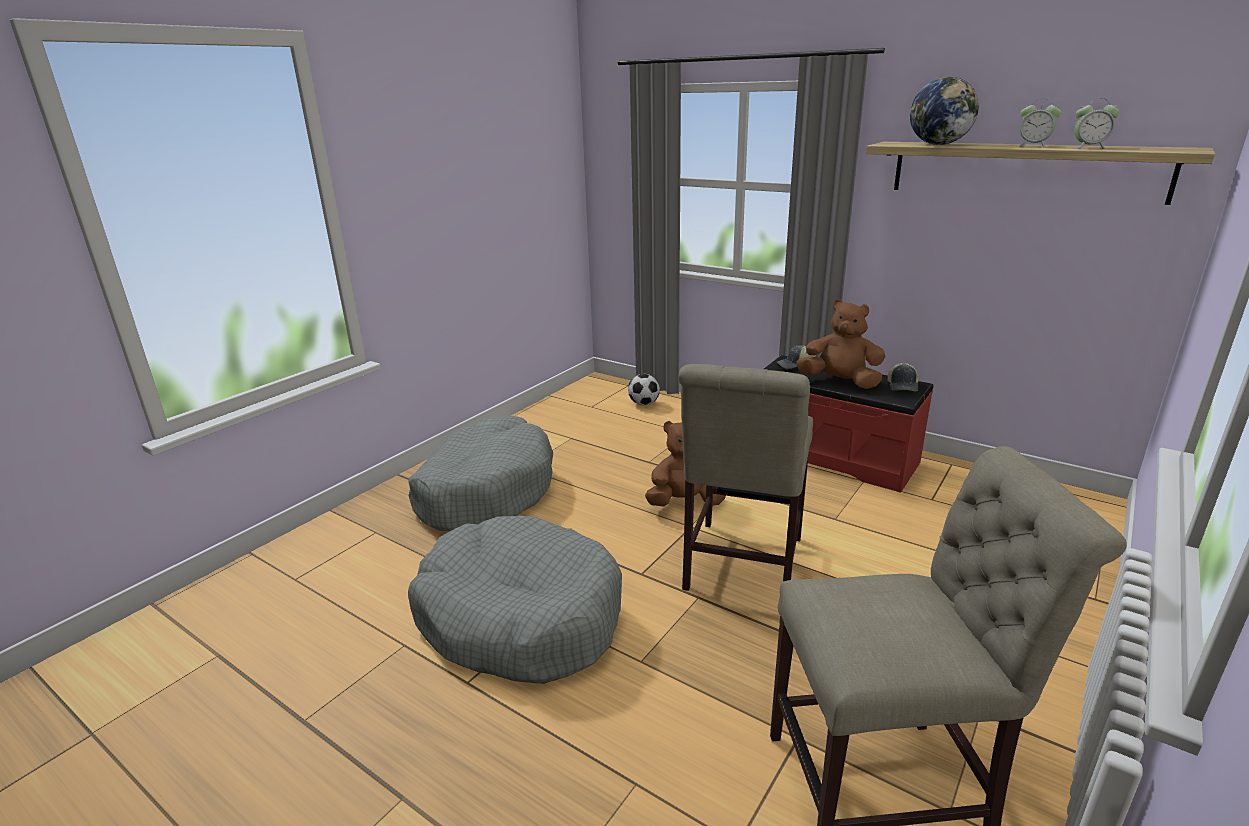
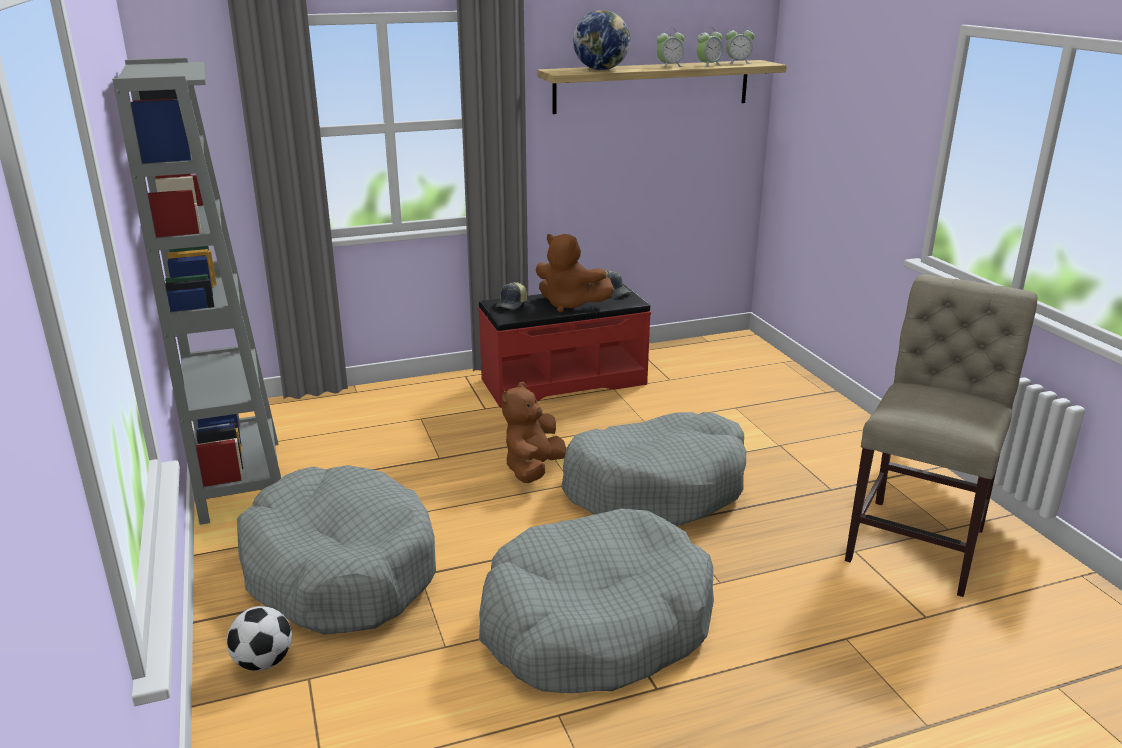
camera: 55 degrees left, 0 degrees up
football [628,374,660,405] -> football moved to [226,606,292,671]
beige chair [678,364,813,591] -> grey dog bed [561,412,746,526]
brown plush toy [796,299,886,389] -> brown plush toy turned 120 degrees counterclockwise [536,234,614,313]
none -> grey bookcase [112,58,281,525]
none -> alarm clock [726,25,754,64]

